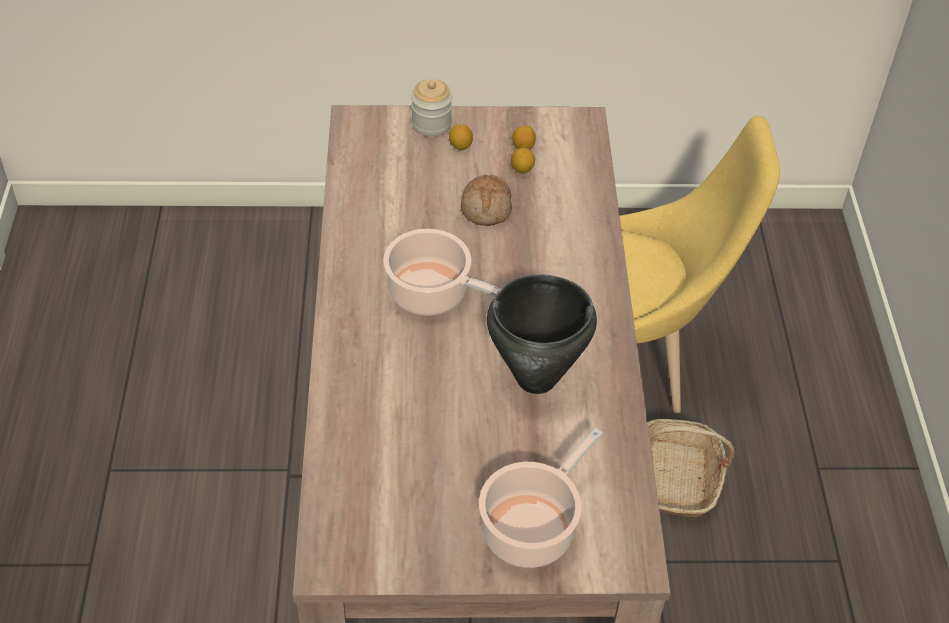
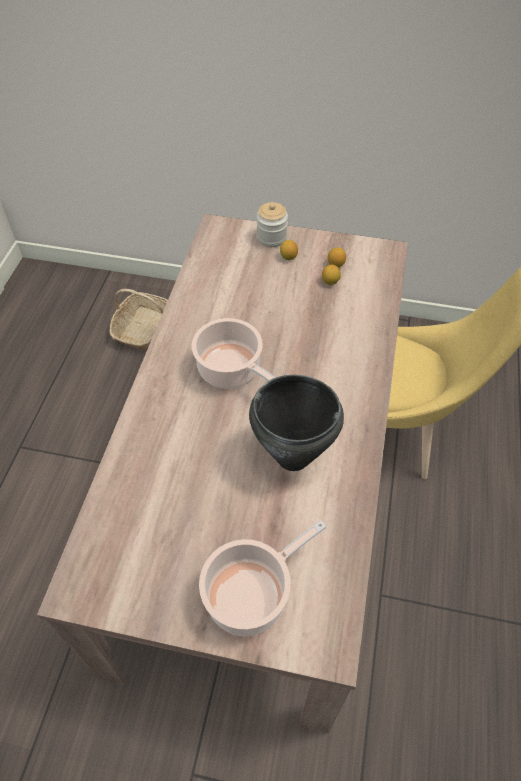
camera: 15 degrees right, 5 degrees up
bread [461,174,512,226] -> none
basket [648,419,734,517] -> basket moved to [109,289,168,350]

